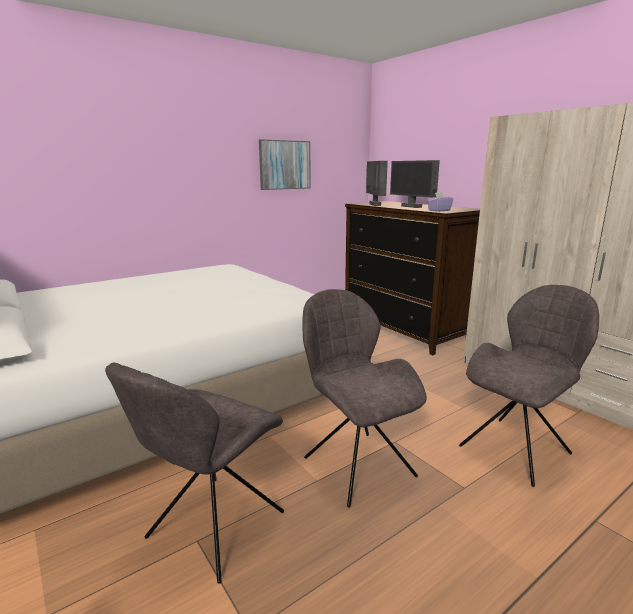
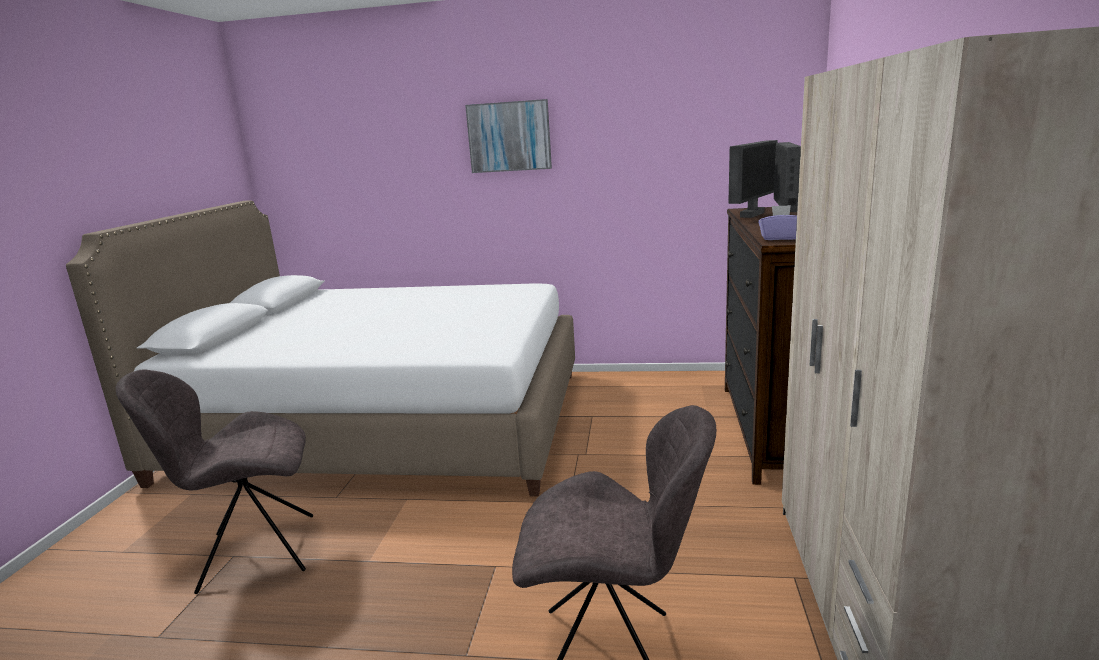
camera: 45 degrees right, 0 degrees up
picture [259,139,311,190] -> picture moved to [465,99,552,173]
grey chair [302,289,427,508] -> none

